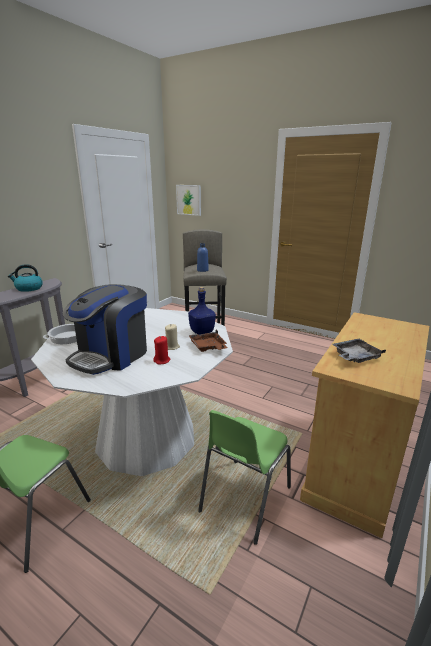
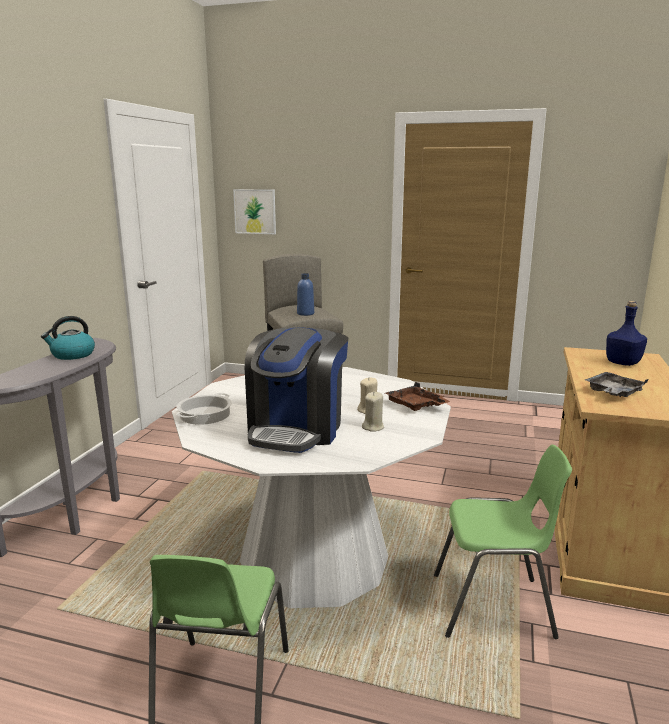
camera: 15 degrees left, 5 degrees down
red candle [153,336,171,364] -> beige candle [362,392,384,432]
blue bottle [188,287,216,335] -> blue bottle moved to [606,301,647,366]
green chair [198,410,291,545] -> green chair turned 105 degrees counterclockwise [434,444,572,639]

